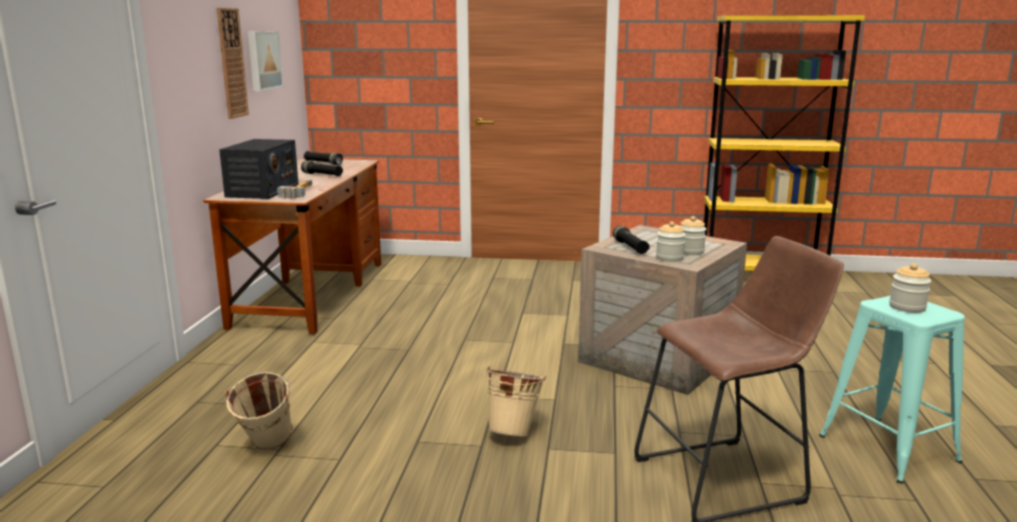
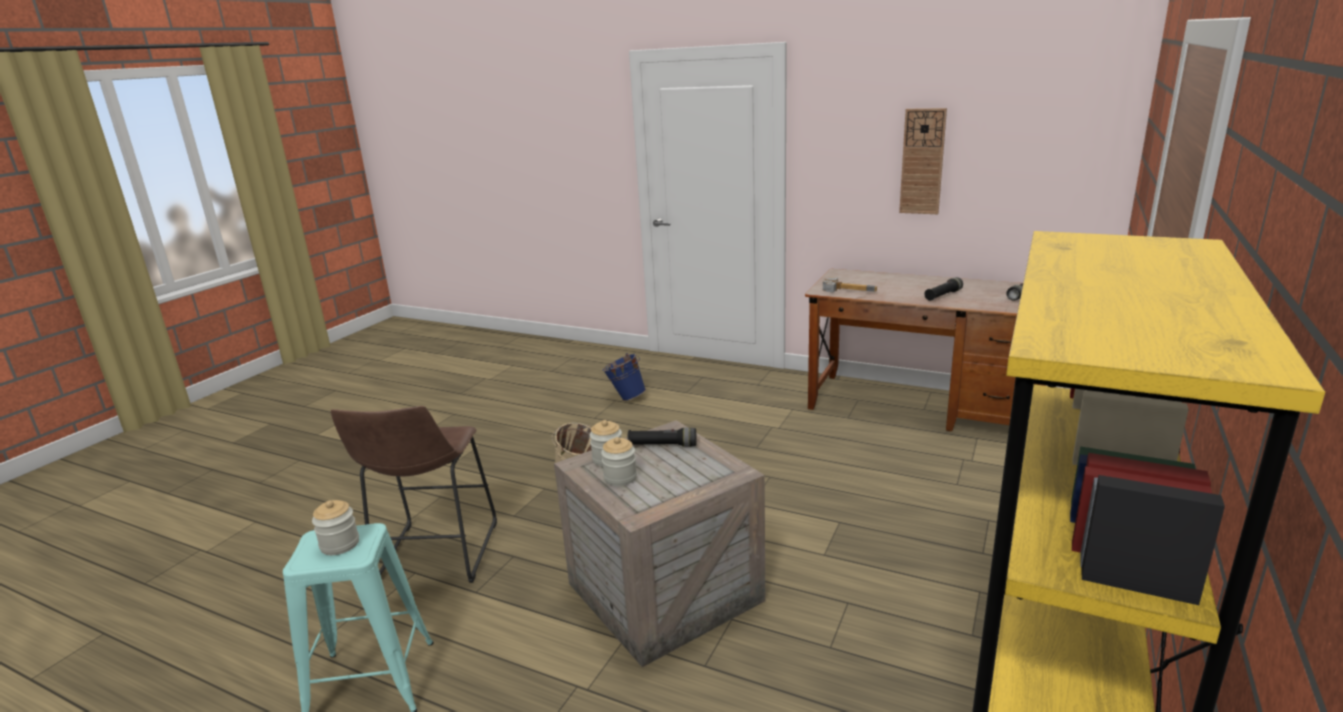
camera: 110 degrees right, 5 degrees up
radio [219,139,298,199] -> none
beige bucket [225,372,293,450] -> blue bucket [602,353,646,401]
picture [248,31,284,91] -> none

